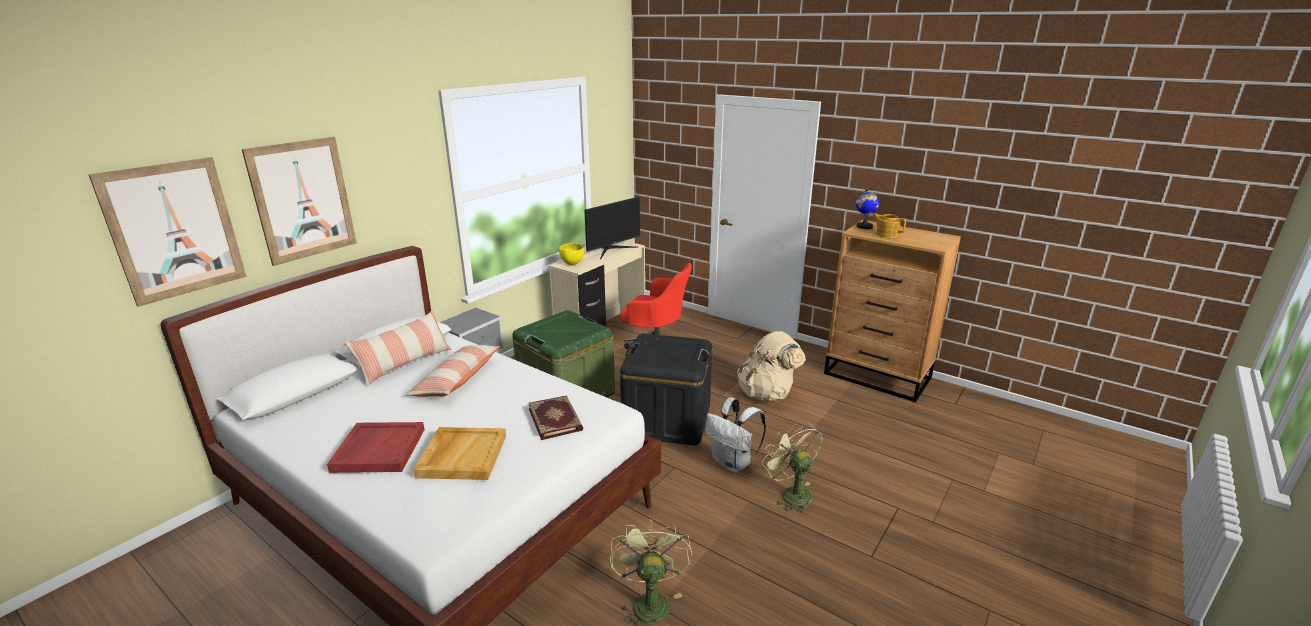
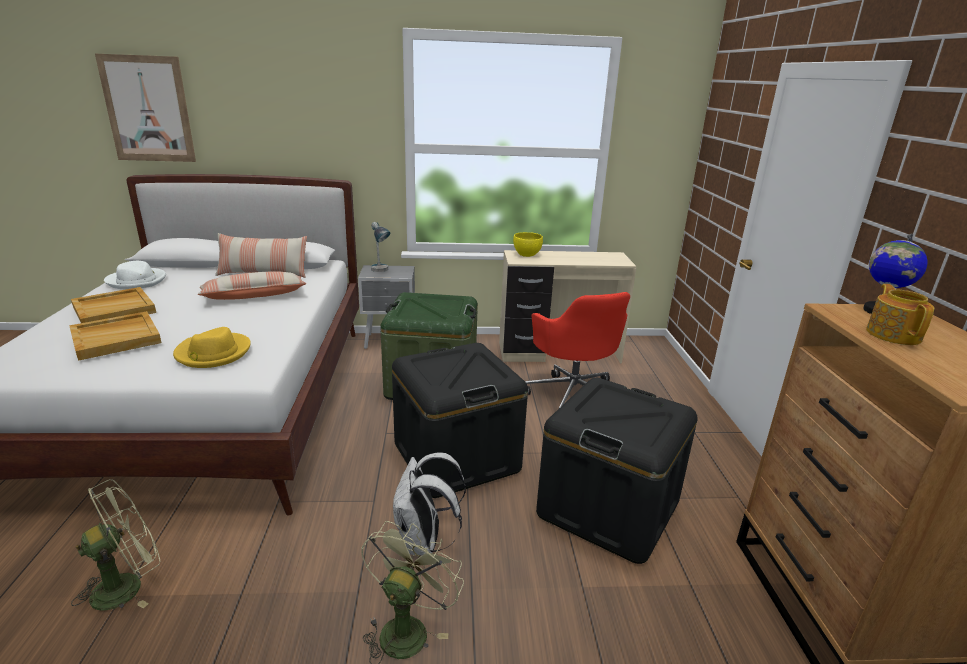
camera: 50 degrees right, 0 degrees up
picture [242,137,357,266] -> none
red tray [327,422,425,473] -> beige tray [71,287,156,323]
book [528,395,583,440] -> yellow hat [173,327,251,368]
monitor [584,197,640,259] -> none
beige backpack [737,331,806,401] -> black storage box [536,378,698,564]
none -> white hat [104,261,166,289]
none -> table lamp [371,222,390,272]

